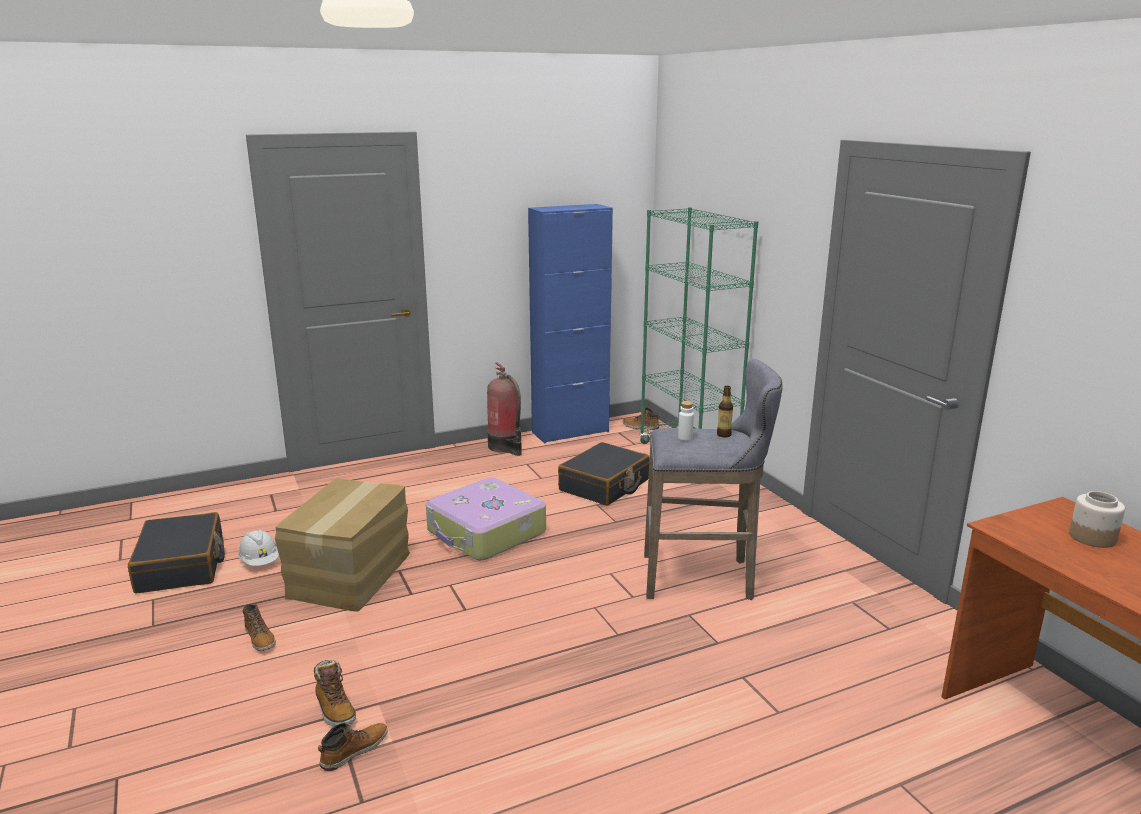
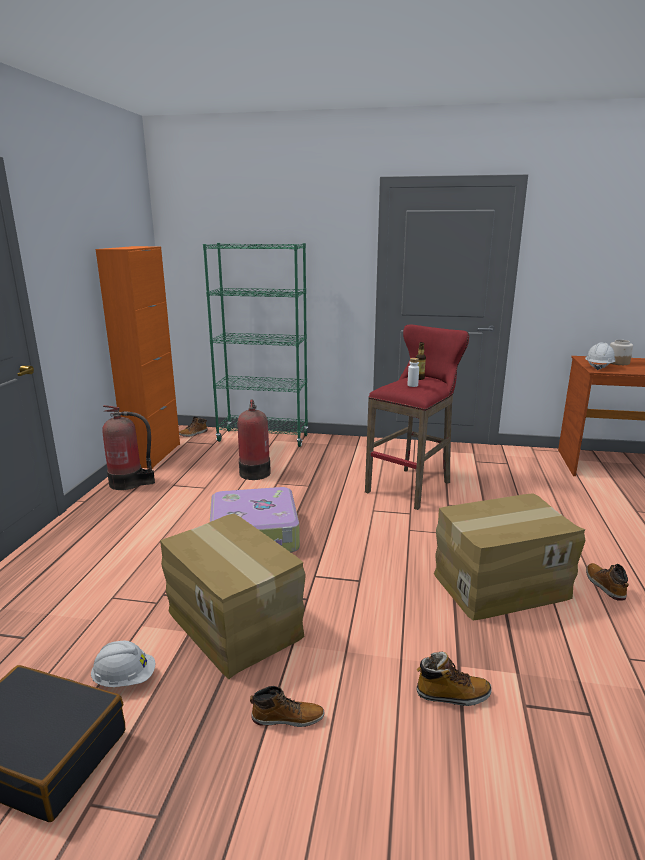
camera: 55 degrees left, 0 degrees up
boot [318,723,388,771] -> boot moved to [586,563,629,601]
blue cabinet [528,204,613,443] -> orange cabinet [96,246,180,469]
black suitcase [558,442,650,506] -> fire extinguisher [238,400,271,480]
grey stool [644,359,783,600] -> red stool [365,325,469,510]
none -> cardboard box [434,493,585,621]
none -> white hard hat [585,342,615,370]

